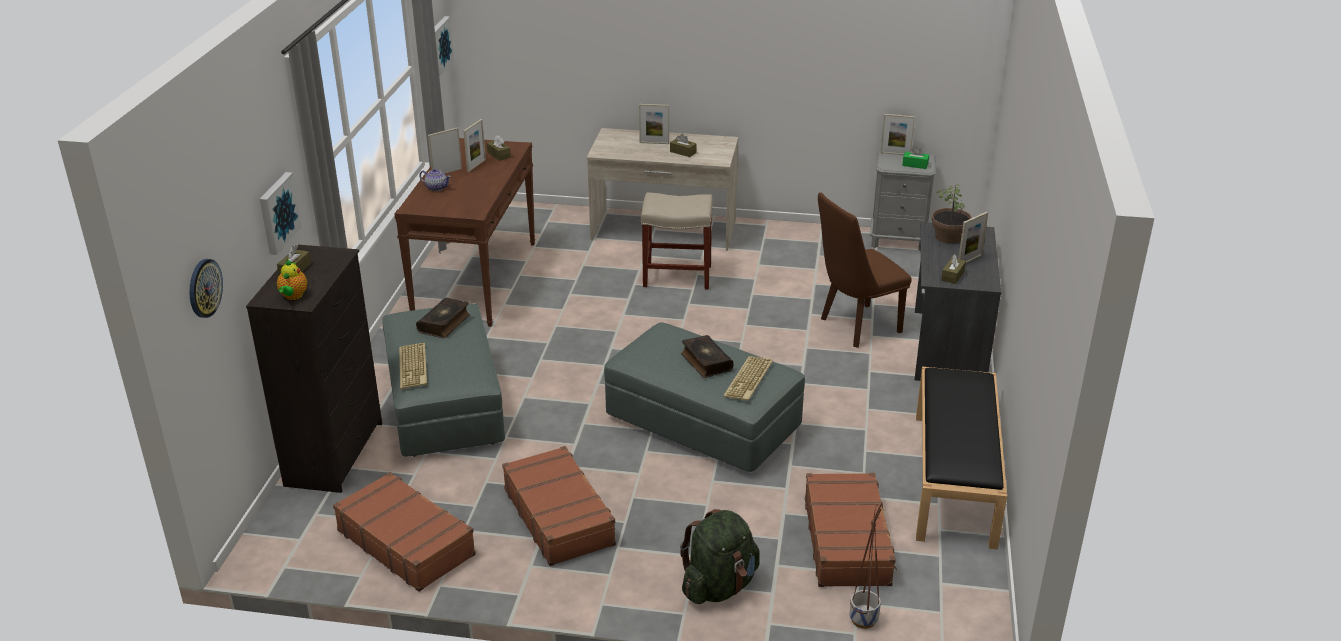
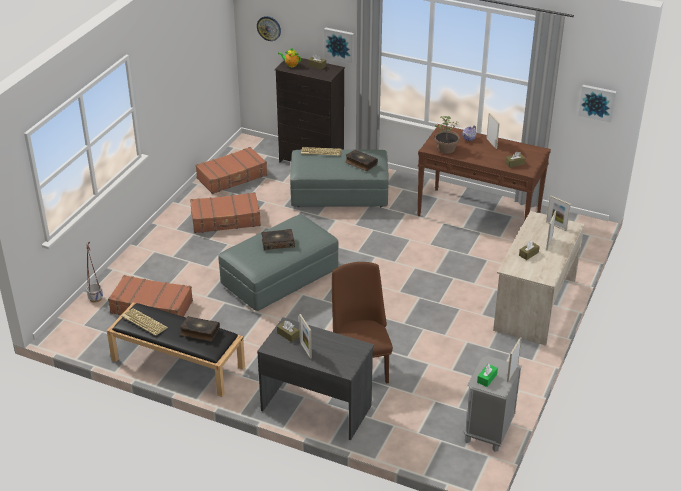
camera: 105 degrees right, 5 degrees up
picture frame [463,119,486,172] -> picture frame moved to [546,195,571,231]
beige stool [641,193,713,289] -> none
green backpack [680,509,760,604] -> none
keyboard [723,356,773,401] -> keyboard moved to [121,308,168,336]
potted plant [932,184,972,244] -> potted plant moved to [435,116,460,154]
none -> book [180,316,220,342]

